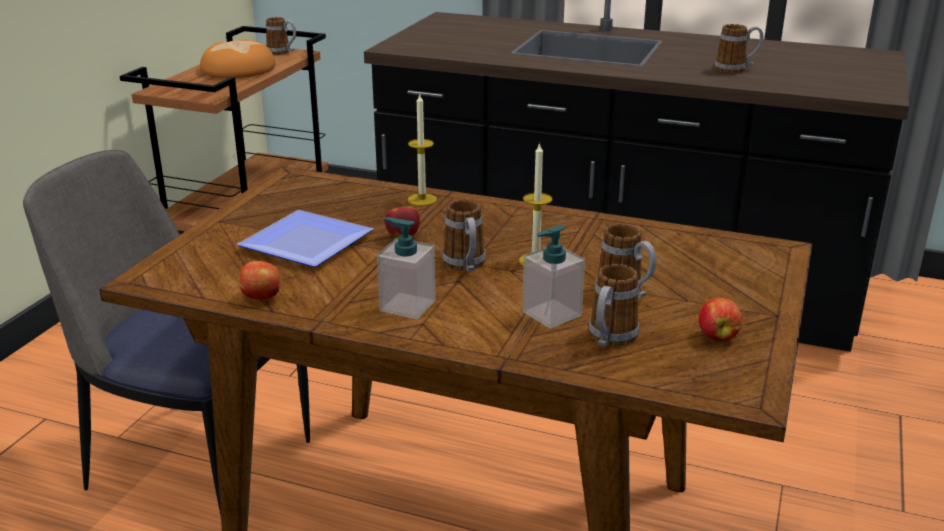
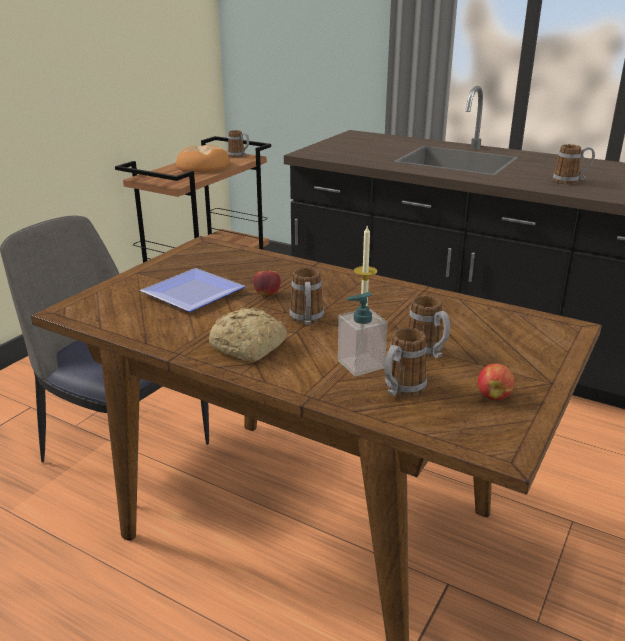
camera: 10 degrees right, 0 degrees up
apple [239,261,280,300] -> none
soap dispenser [377,217,436,319] -> bread [209,307,287,362]
candle [408,93,437,206] -> none

